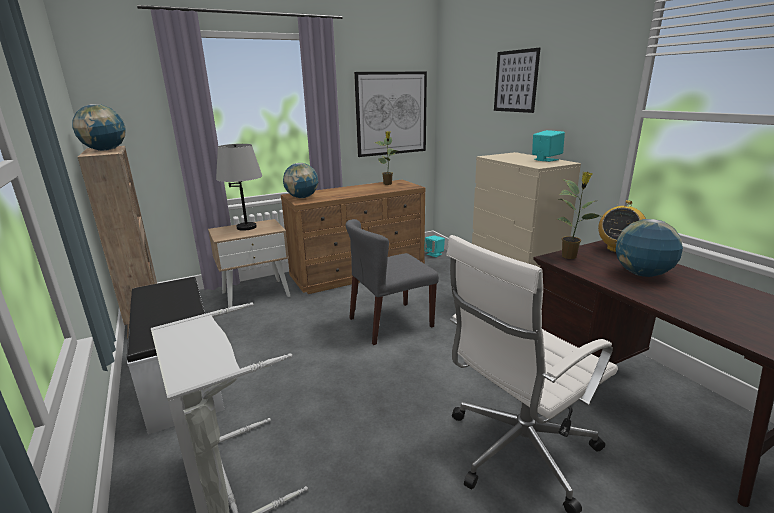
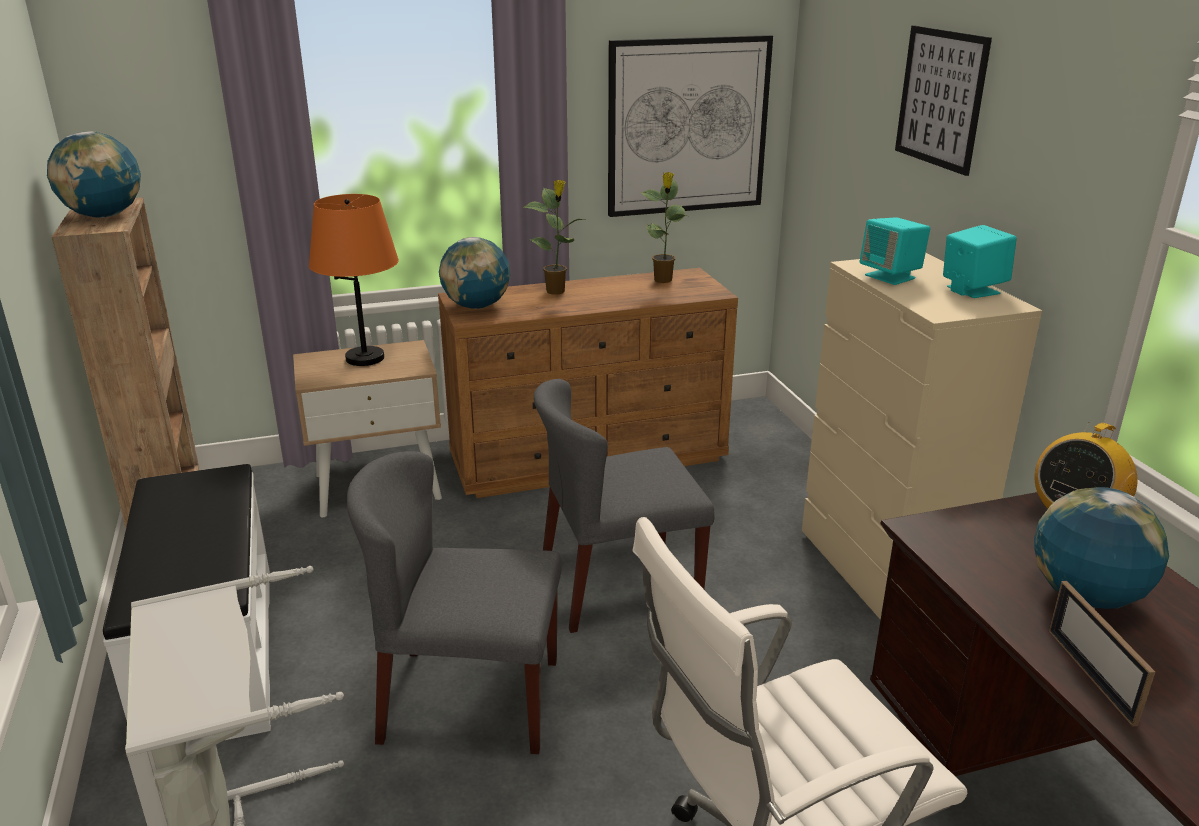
camera: 10 degrees right, 5 degrees up
grey table lamp [216,144,262,231] -> orange table lamp [309,194,399,366]
turquoise speaker [425,235,445,257] -> turquoise speaker moved to [860,217,930,285]
potted plant [557,172,603,259] -> potted plant moved to [523,180,586,295]
none -> grey chair [347,451,562,754]
none -> picture frame [1049,581,1155,727]

